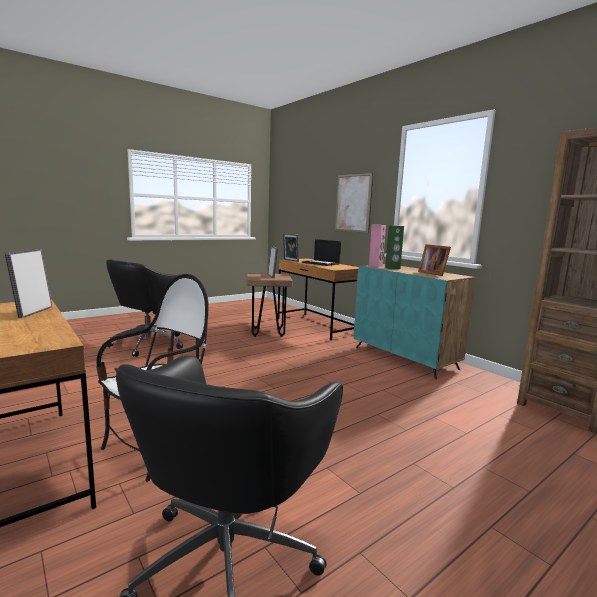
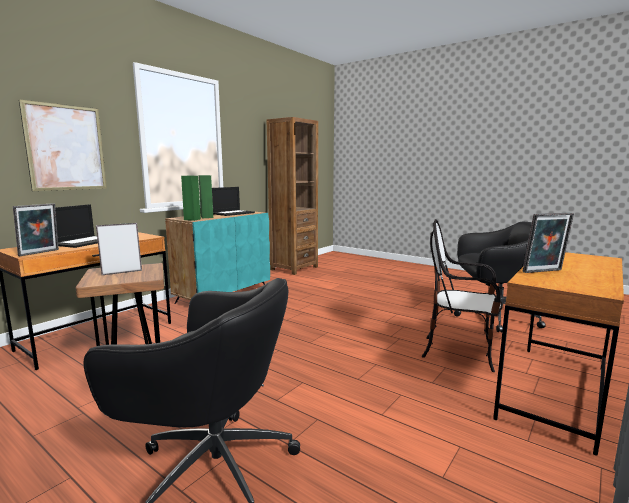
camera: 105 degrees left, 0 degrees up
pink speaker [369,225,386,267] -> green speaker [181,176,201,221]
picture frame [418,244,451,276] -> laptop [212,187,255,216]

